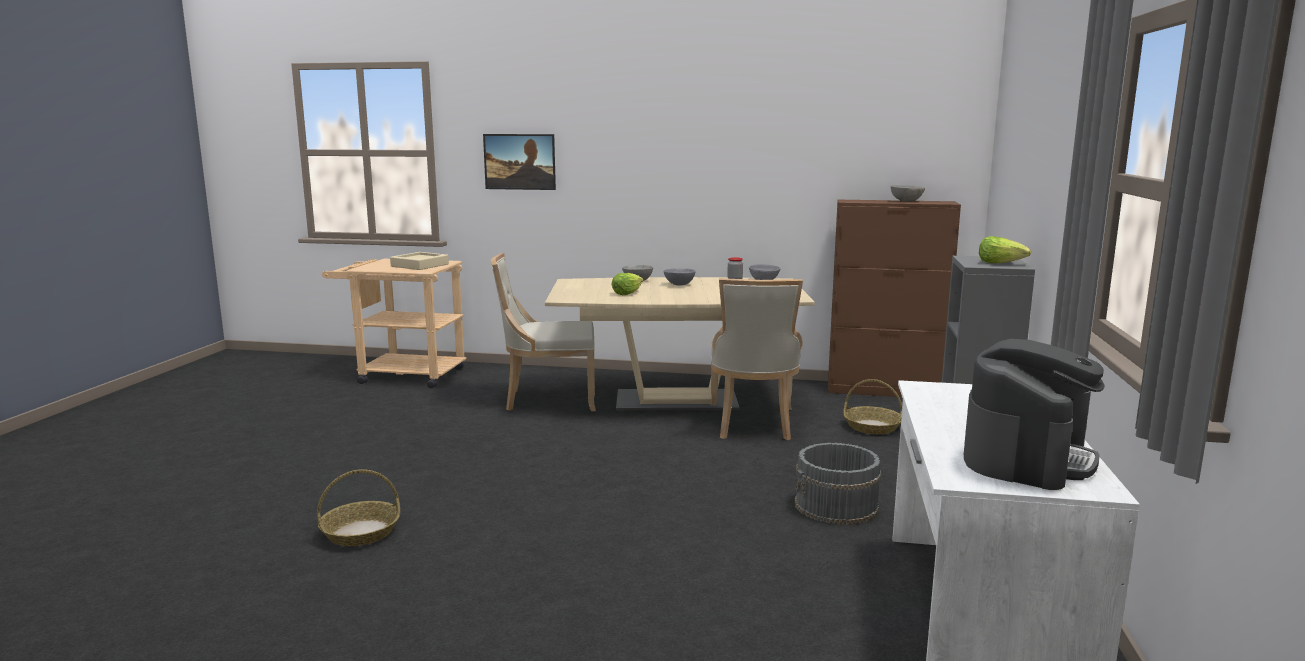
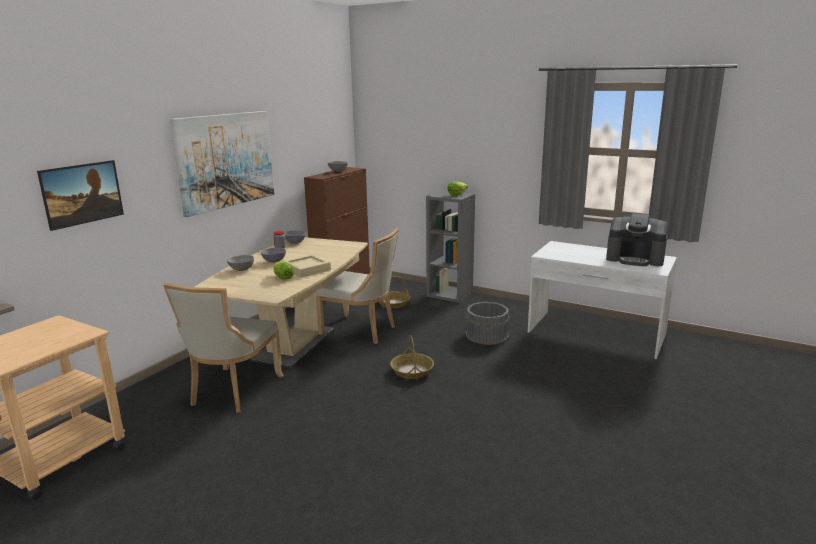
camera: 70 degrees left, 5 degrees up
basket [317,469,400,546] -> basket moved to [390,335,434,379]
beige tray [390,252,449,270] -> beige tray moved to [284,255,331,277]
coffee machine [964,339,1105,490] -> coffee machine turned 150 degrees clockwise [606,213,668,266]
none -> picture [170,111,274,217]

